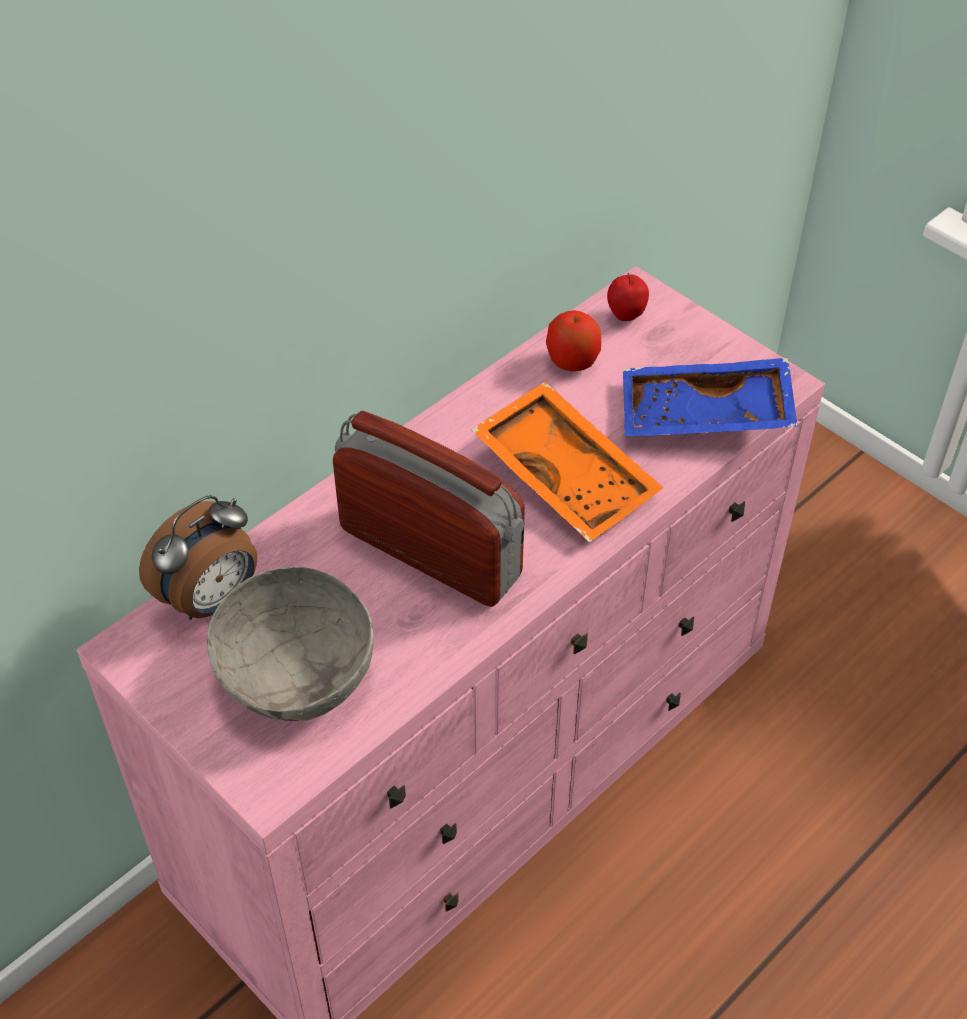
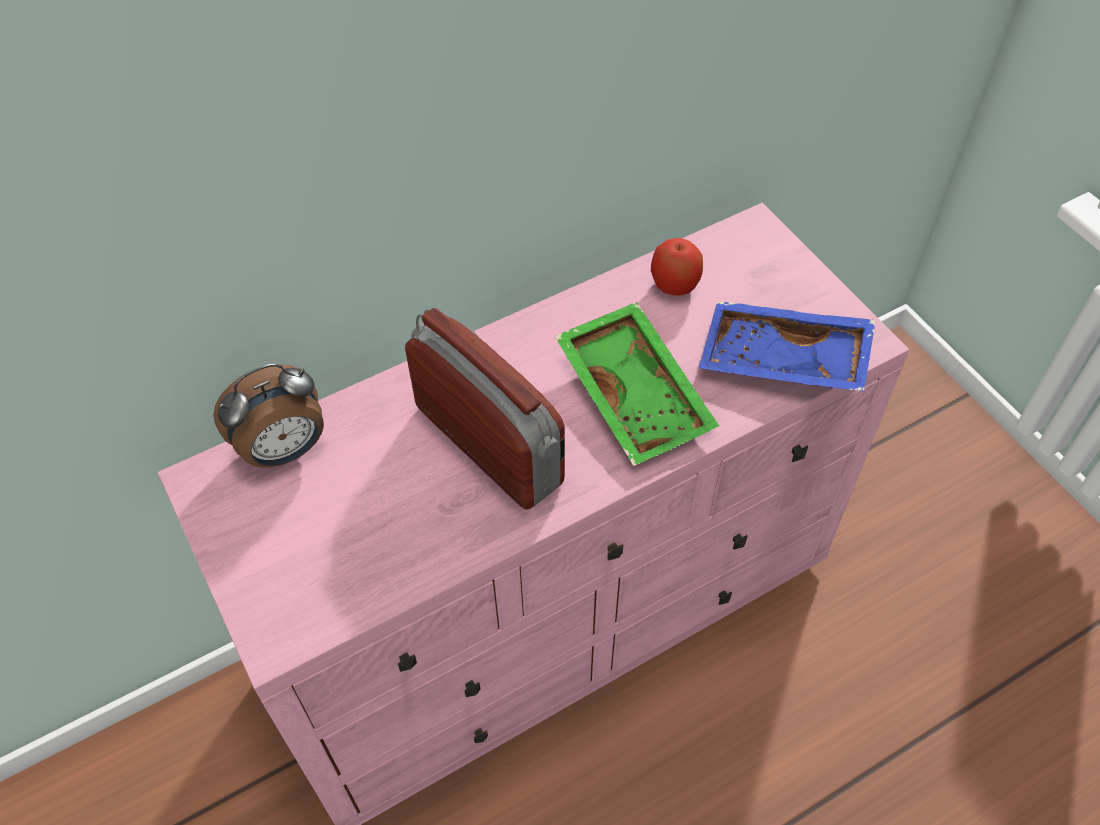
camera: 15 degrees right, 5 degrees up
grey bowl [207,566,374,721] -> none
orange tray [471,382,663,543] -> green tray [555,302,719,466]
apple [607,273,649,321] -> none

